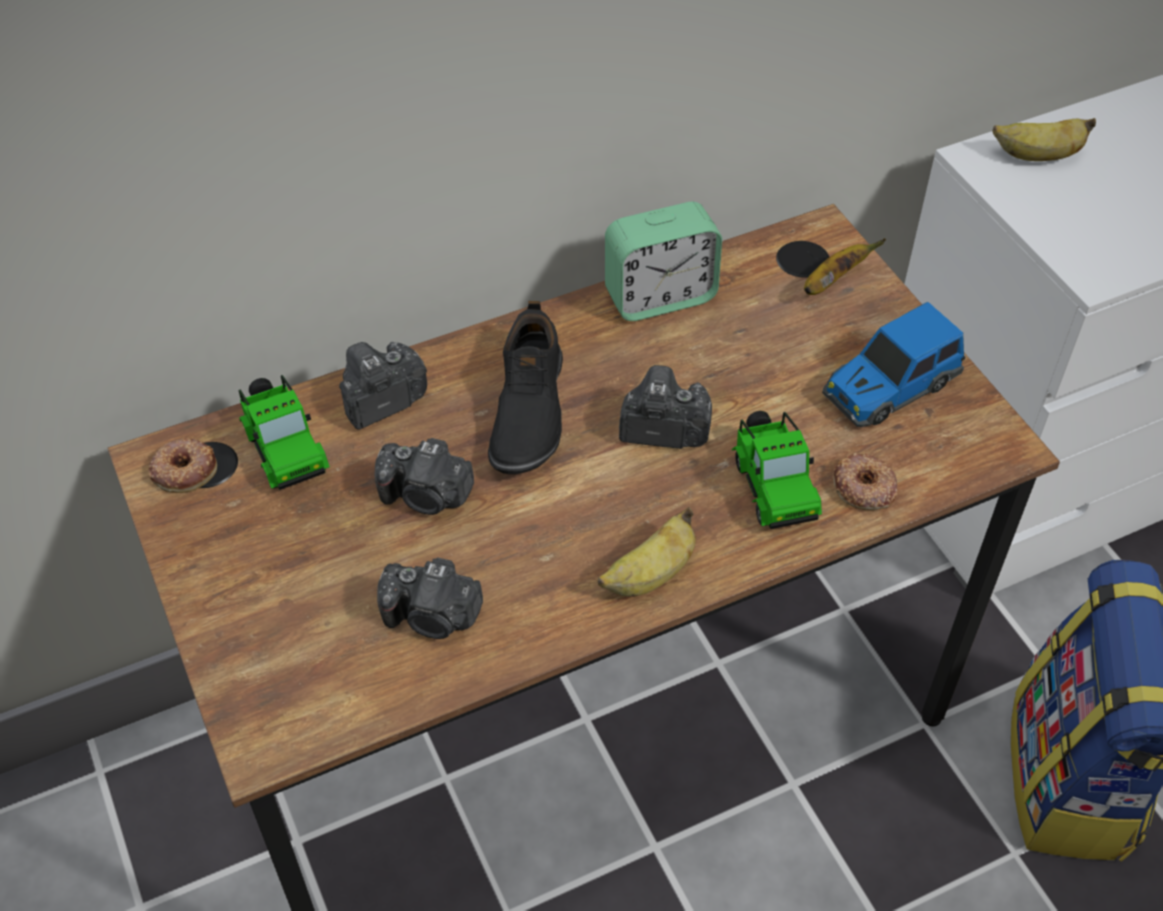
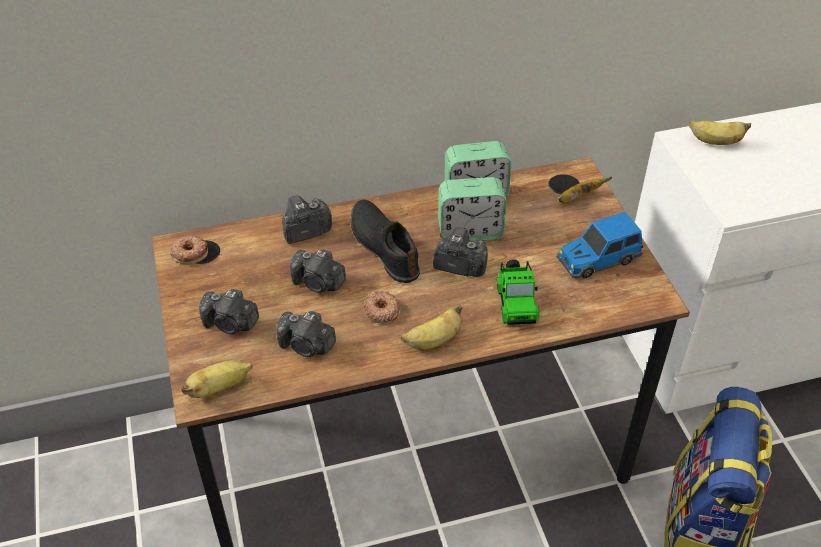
camera: 10 degrees right, 5 degrees down
toy car [239,375,330,490] -> none
black shoe [488,301,563,474] -> black shoe turned 135 degrees clockwise [351,199,420,283]
donut [833,453,897,510] -> donut moved to [363,290,400,324]
none -> banana [181,360,253,398]
none -> camera [199,289,259,334]
none -> alarm clock [438,177,507,241]

